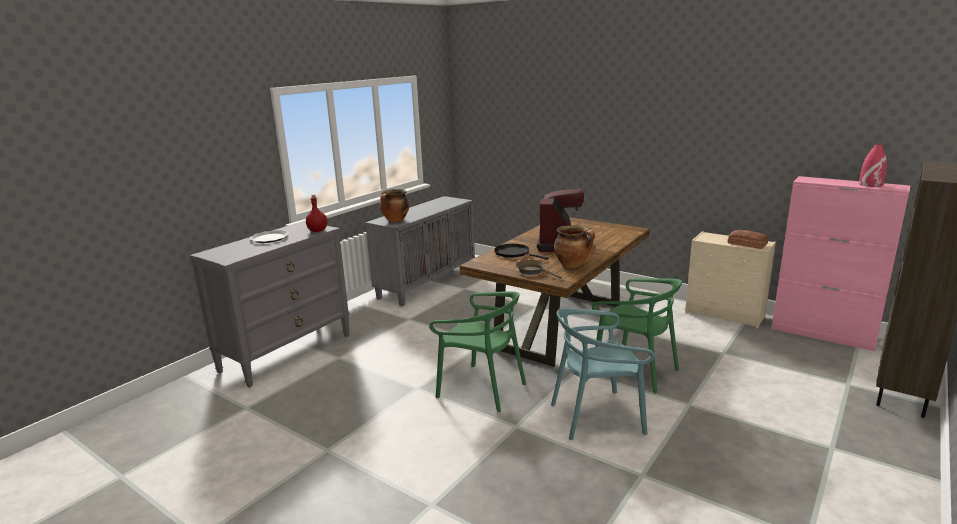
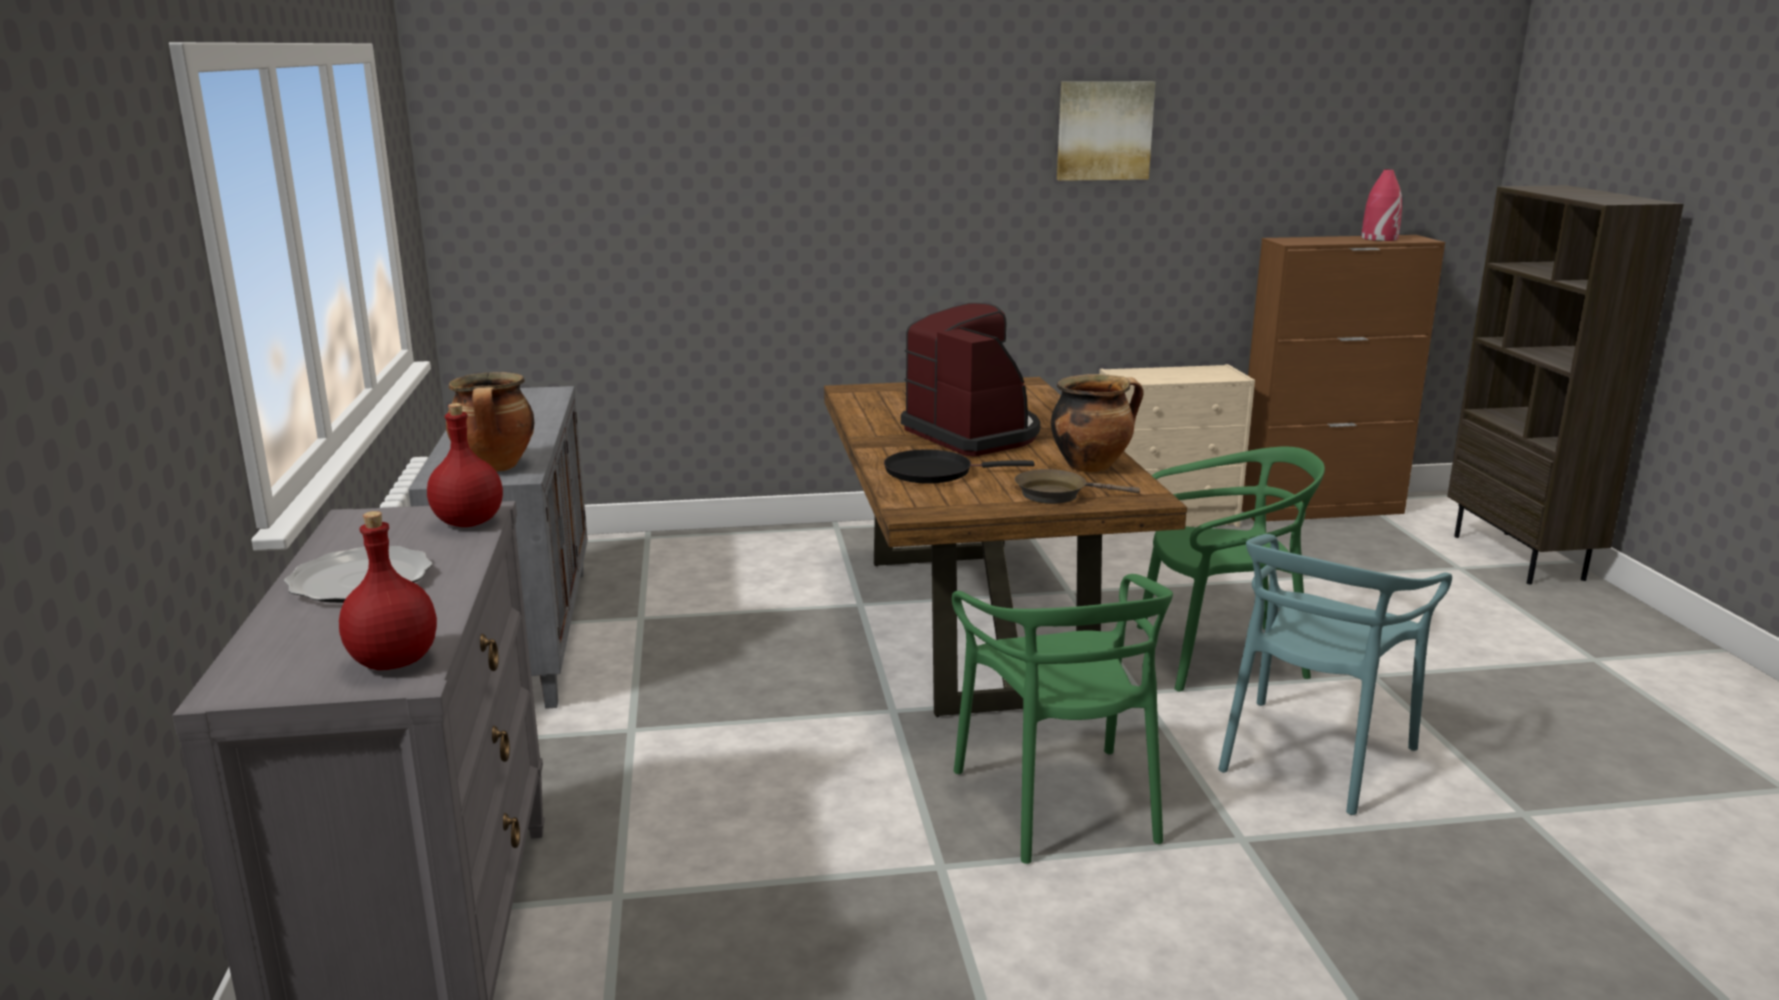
camera: 45 degrees left, 0 degrees up
green chair [429,292,526,412] -> green chair turned 90 degrees clockwise [952,574,1173,864]
bread [727,230,768,249] -> none
pink cabinet [771,176,910,351] -> brown cabinet [1242,235,1445,521]
none -> red bottle [339,511,437,670]
none -> picture [1057,81,1156,181]

